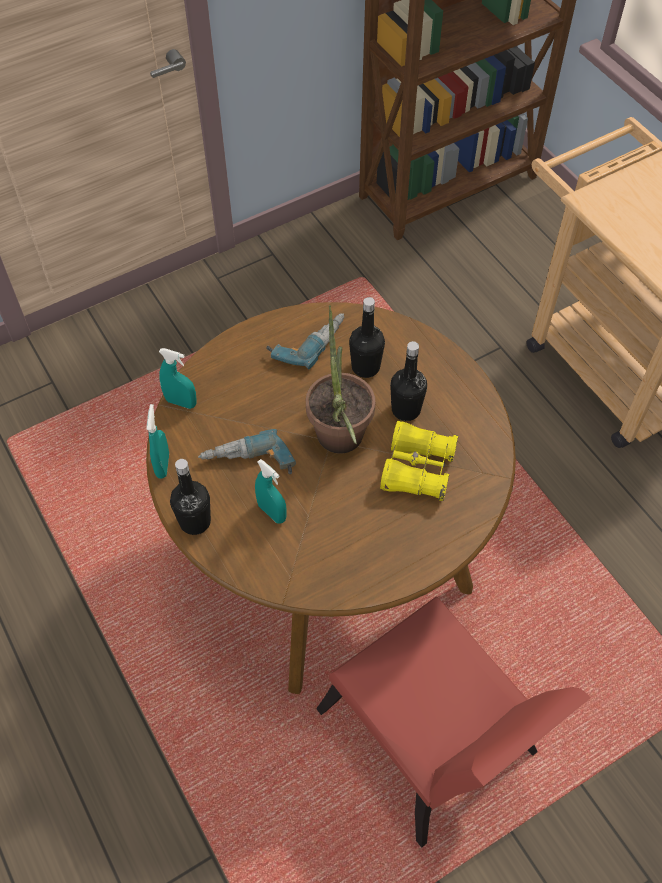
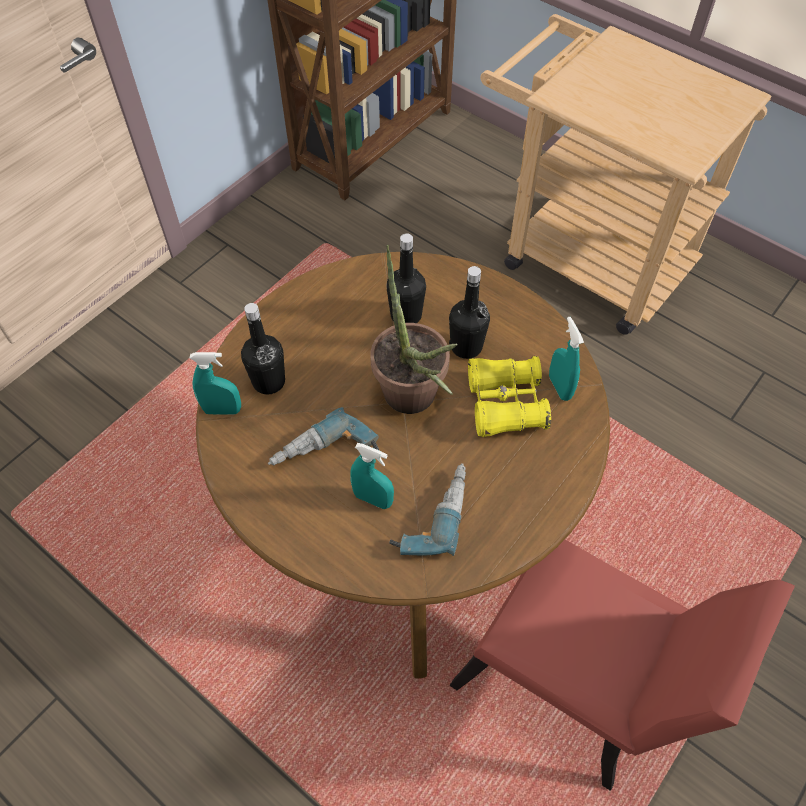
camera: 20 degrees left, 0 degrees up
turquoise spray bottle [147,404,169,479] -> turquoise spray bottle moved to [549,317,584,401]
black bottle [170,459,211,535] -> black bottle moved to [241,303,285,395]
power drill [266,313,345,370] -> power drill moved to [389,463,466,556]

